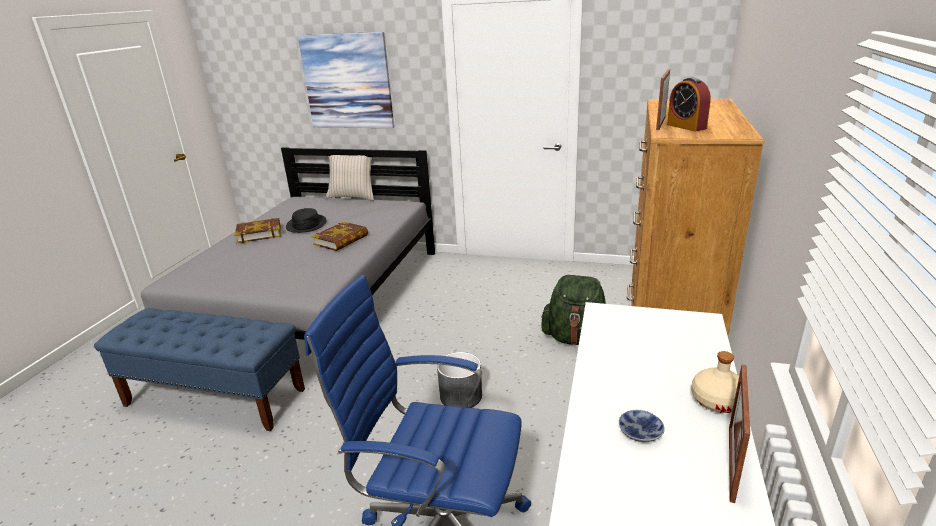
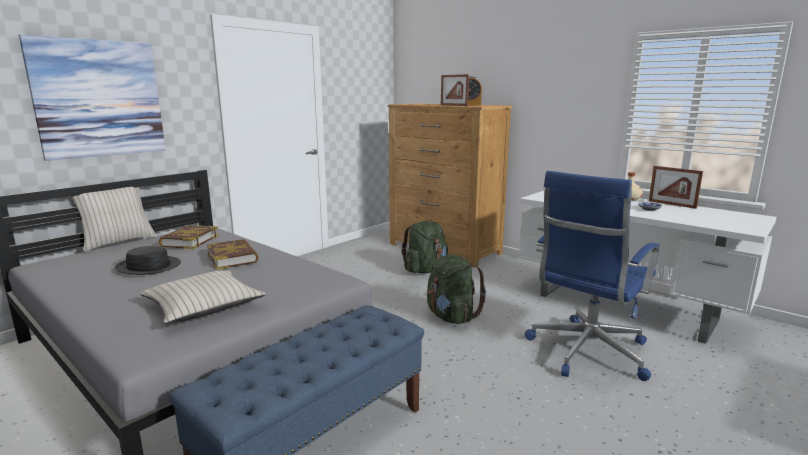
camera: 65 degrees left, 10 degrees down
book [234,218,281,243] -> book moved to [159,225,219,249]
grey planter [437,352,482,408] -> green backpack [427,254,487,324]
none -> beige pillow [140,270,266,323]

